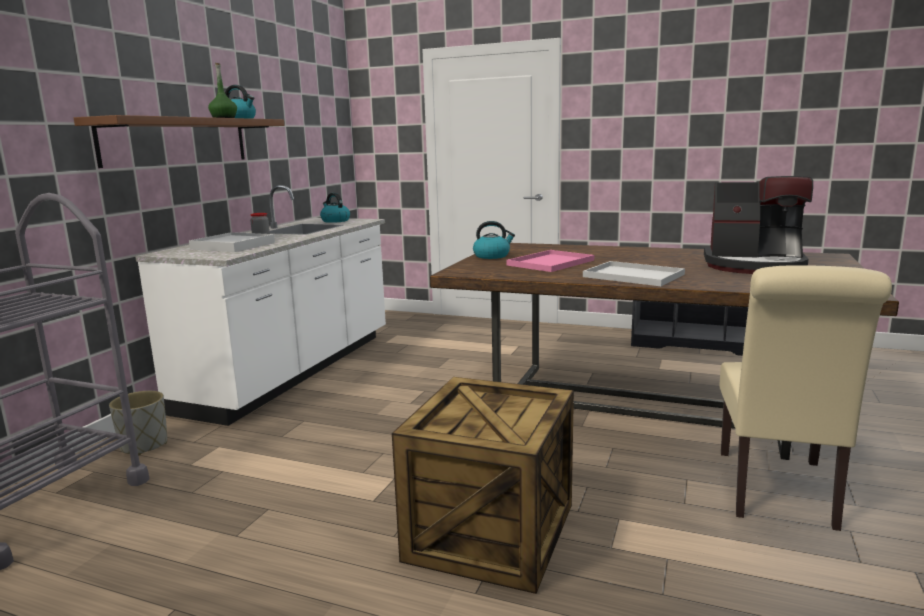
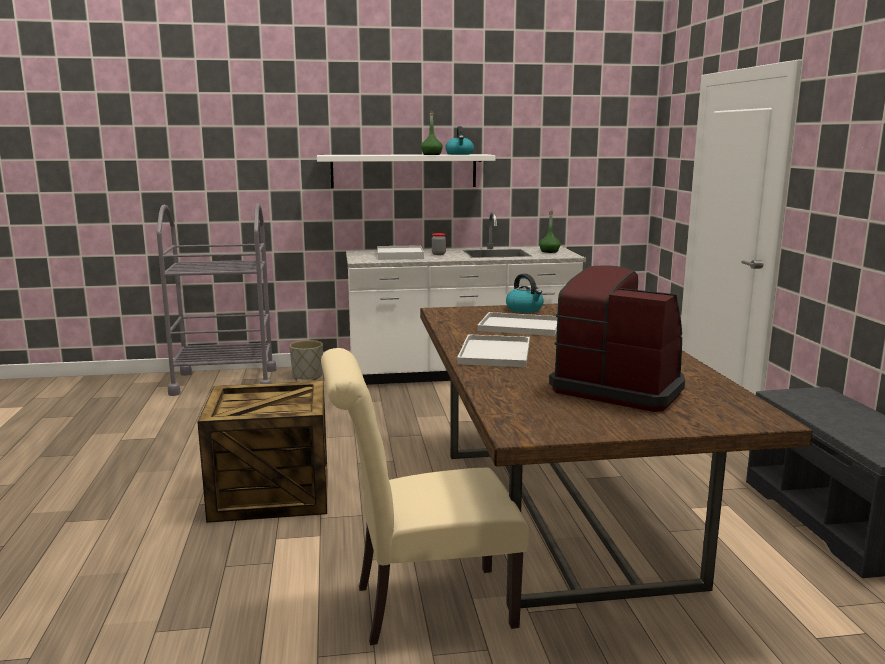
camera: 60 degrees right, 0 degrees up
brown shelf [74,115,284,168] -> white shelf [317,154,495,188]
kettle [320,193,350,223] -> green bottle [539,211,561,253]
pink tray [507,250,594,272] -> white tray [477,312,557,336]
coffee machine [704,176,813,274] -> coffee machine turned 135 degrees clockwise [549,265,685,412]

